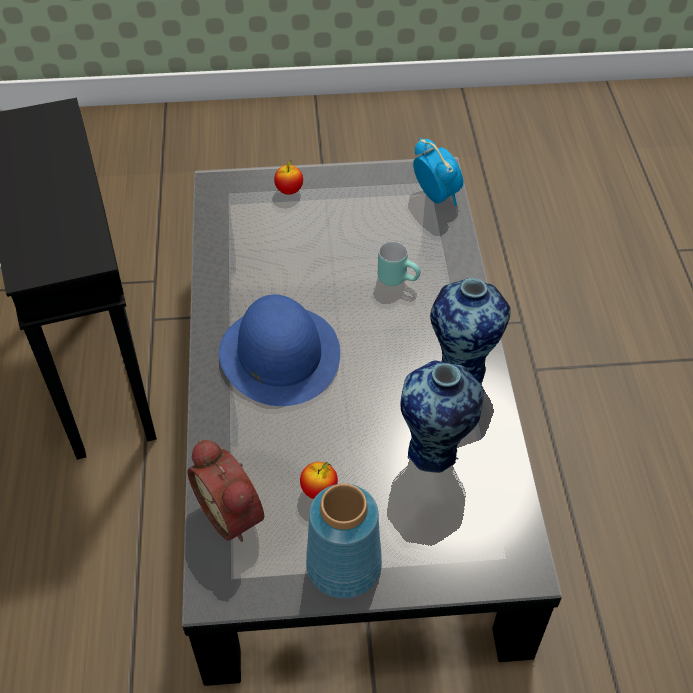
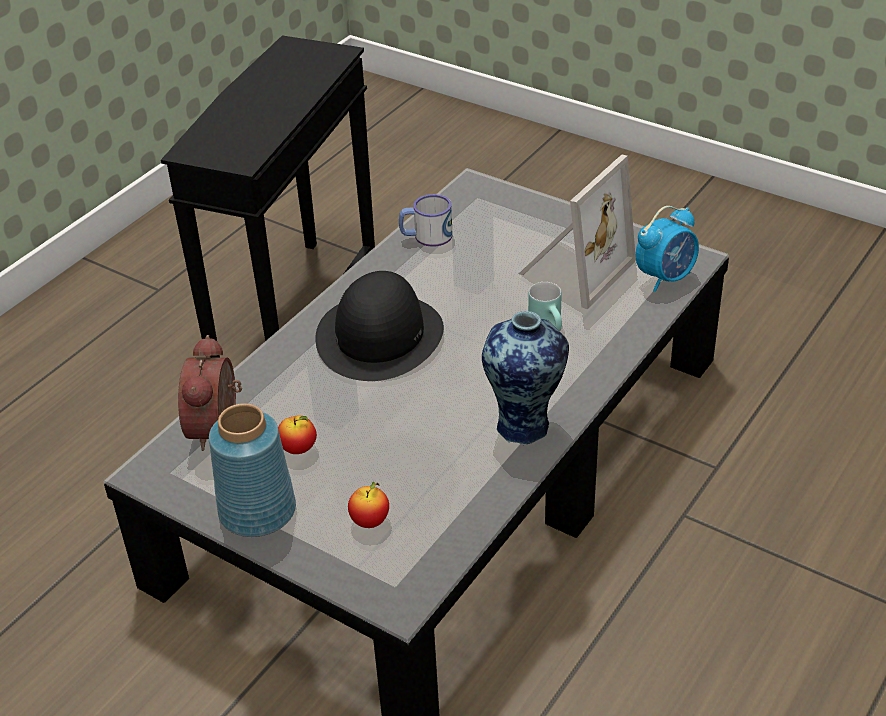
camera: 40 degrees right, 10 degrees down
blue hat [219,295,340,406] -> black hat [315,271,444,381]
apple [274,160,303,195] -> apple moved to [348,481,389,528]
vase [400,361,484,473] -> none
alarm clock [413,138,463,206] -> alarm clock turned 45 degrees clockwise [636,206,699,292]
none -> mug [399,194,453,247]
none -> picture frame [519,155,636,310]

